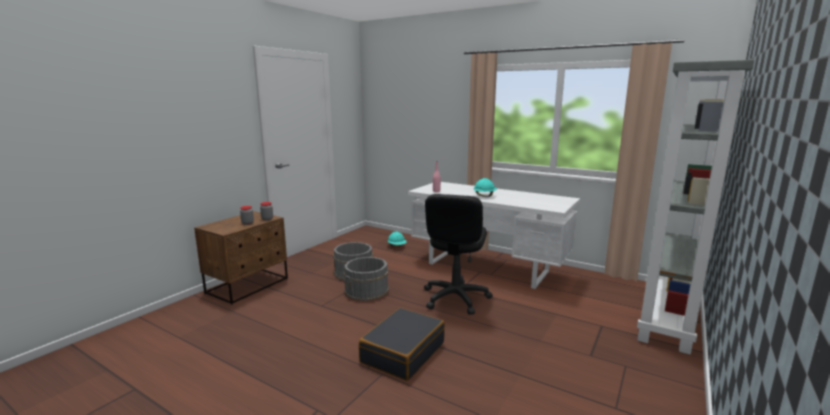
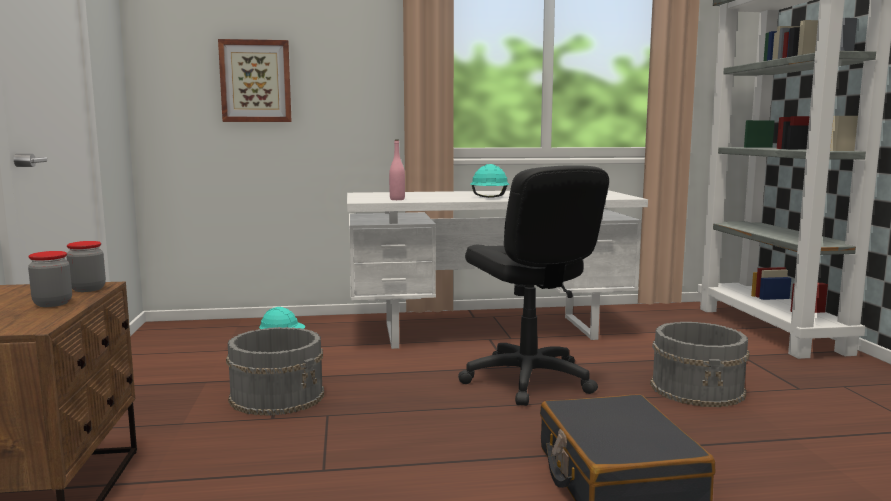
camera: 40 degrees left, 5 degrees down
grey bucket [343,257,389,301] -> grey bucket moved to [650,322,749,407]
none -> picture [218,39,292,122]

